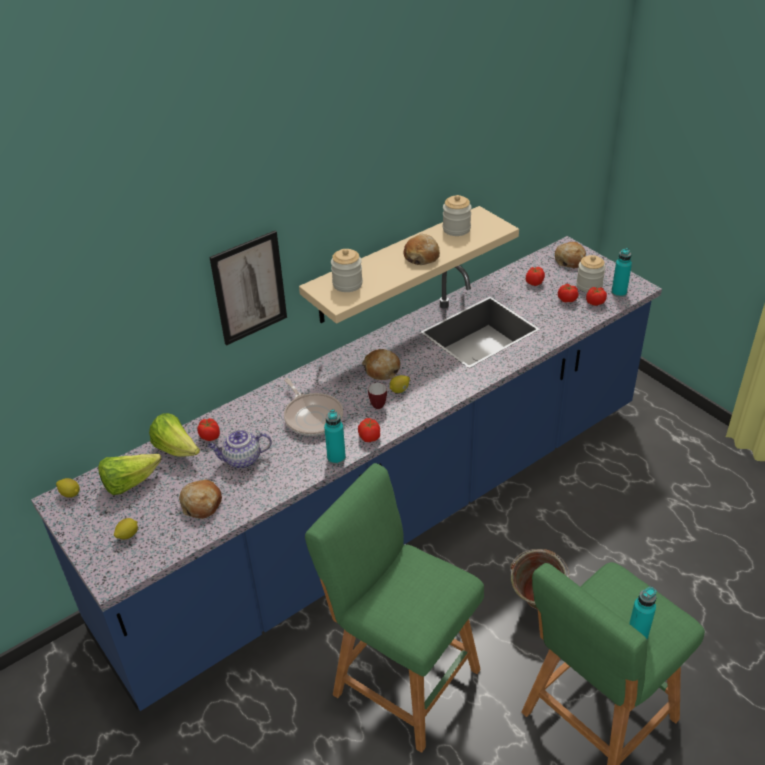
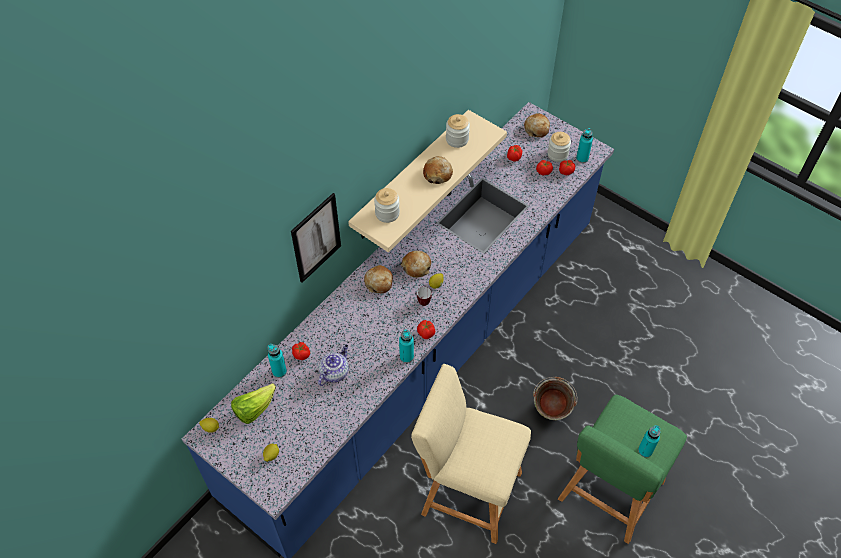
camera: 15 degrees left, 15 degrees up
lettuce [149,413,200,457] -> turquoise bottle [267,344,287,378]
bread [179,480,222,519] -> bread moved to [364,265,393,293]
teapot [208,429,272,469] -> teapot turned 150 degrees clockwise [318,344,349,386]
frying pan [284,378,343,436] -> none
green stool [305,463,484,753] -> beige stool [411,364,531,544]

